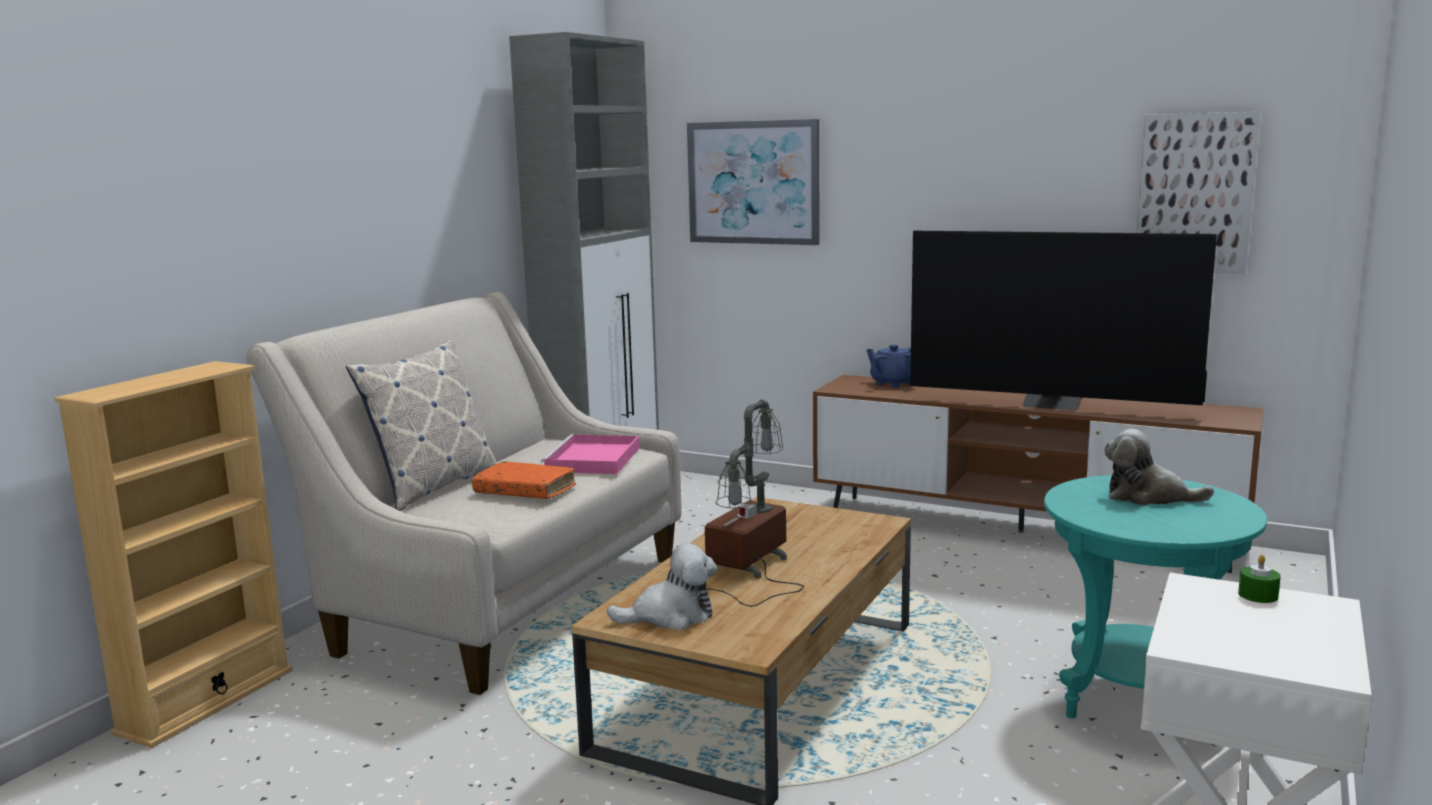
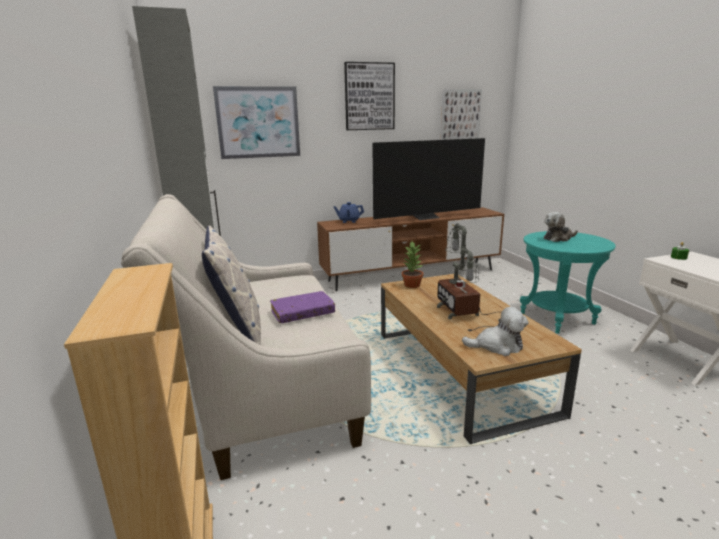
camera: 45 degrees left, 5 degrees up
orange book [472,461,576,499] -> purple book [270,291,335,323]
pink tray [541,434,640,474] -> none
plush toy [607,543,717,630] -> plush toy turned 60 degrees clockwise [462,307,529,356]
none -> picture [344,62,395,130]
none -> potted plant [402,242,423,288]

